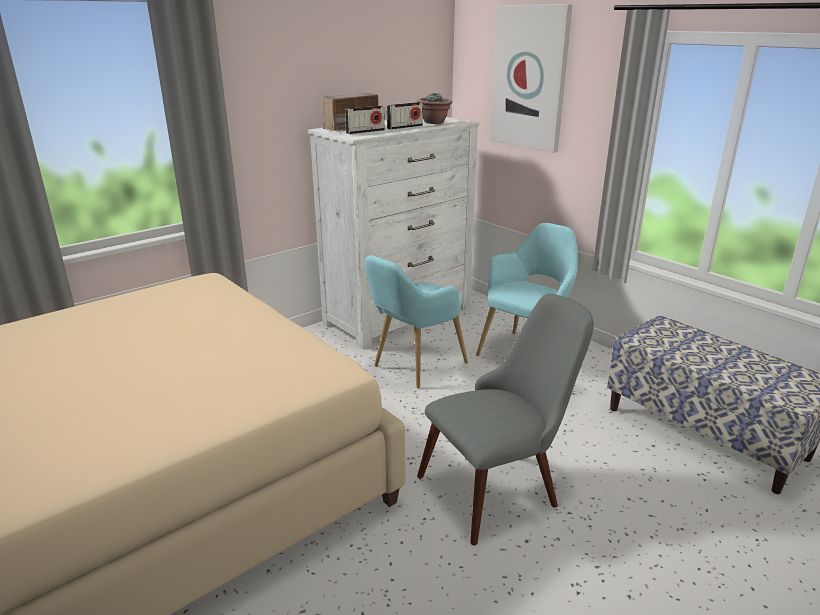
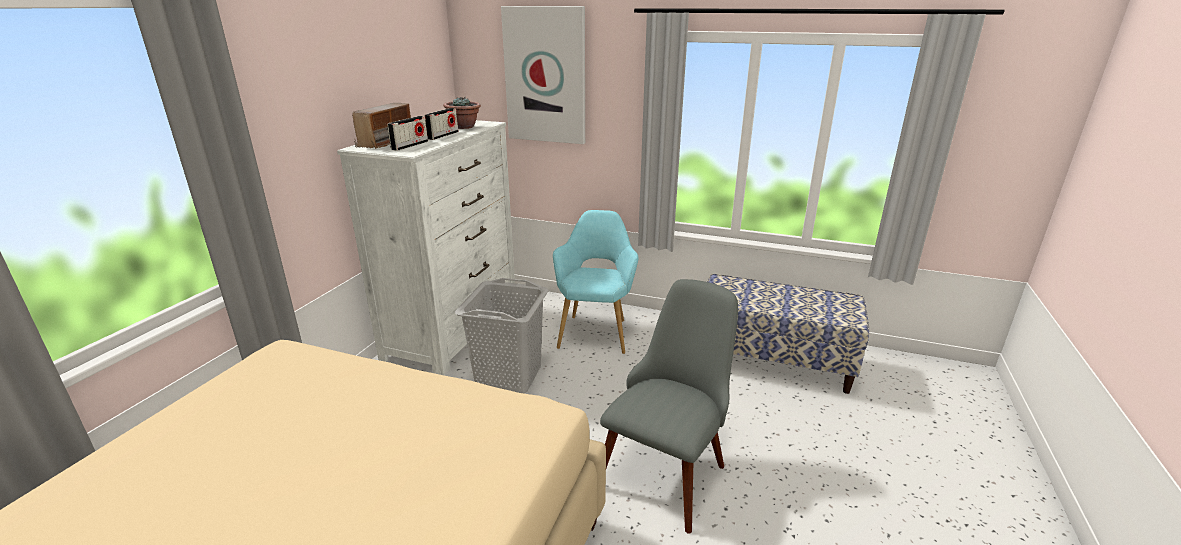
camera: 30 degrees left, 0 degrees up
turquoise armchair [365,255,468,388] -> grey laundry basket [455,278,549,393]

